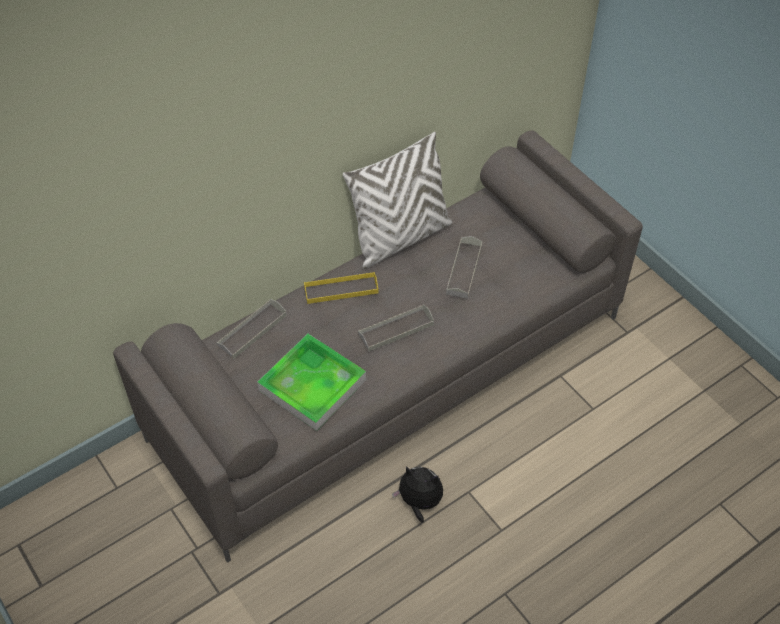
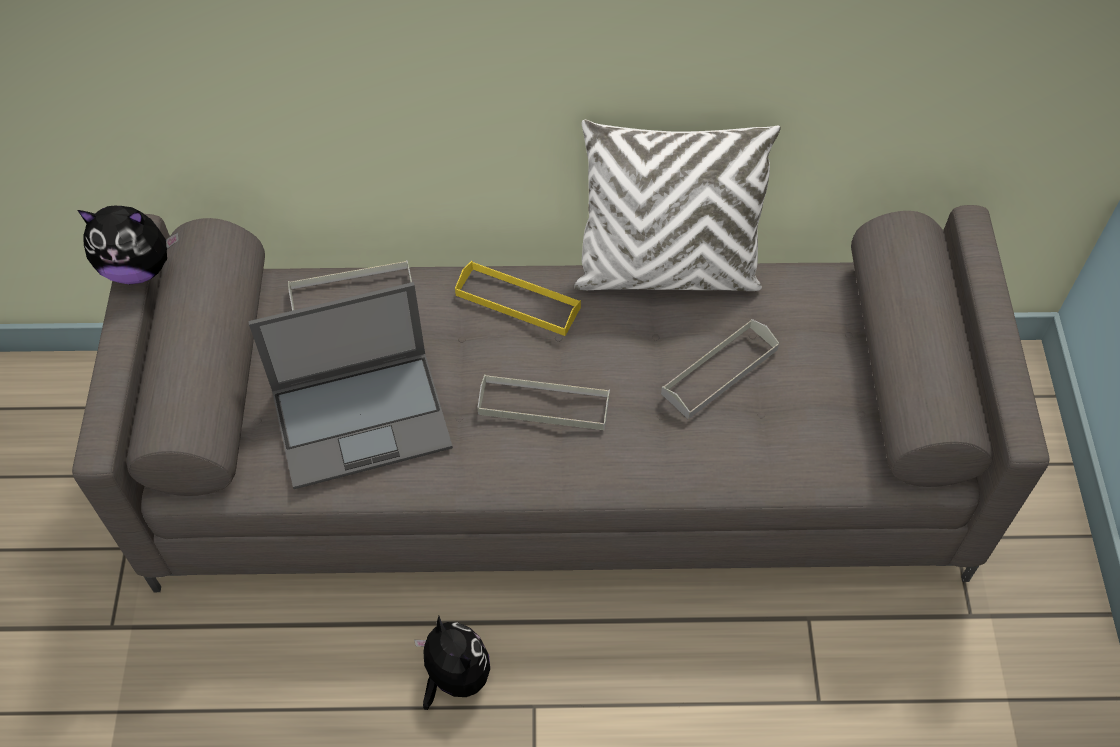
camera: 35 degrees right, 5 degrees up
tray [257,334,366,431] -> laptop [249,282,453,489]
none -> plush toy [78,206,179,284]

